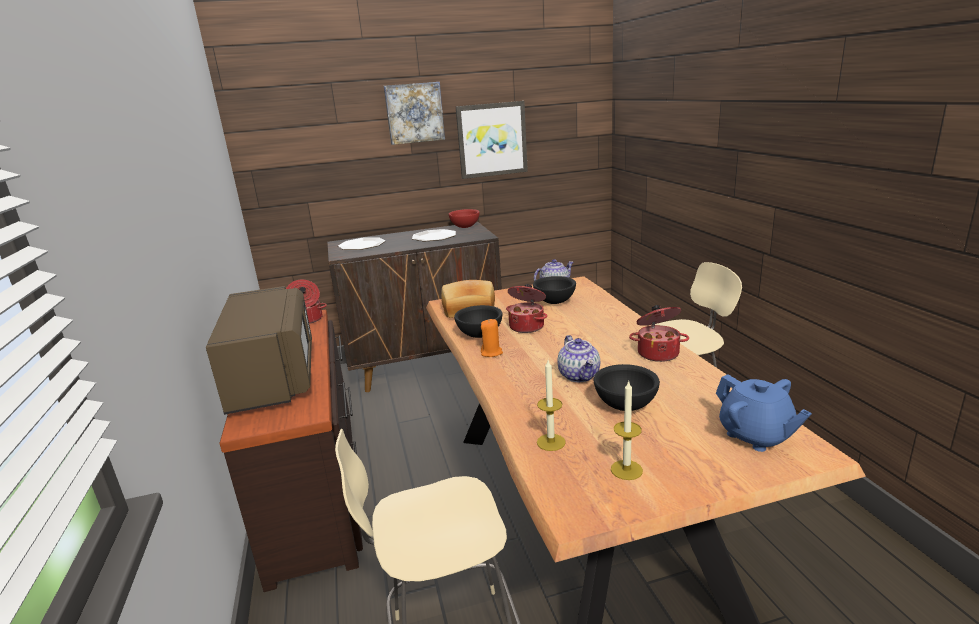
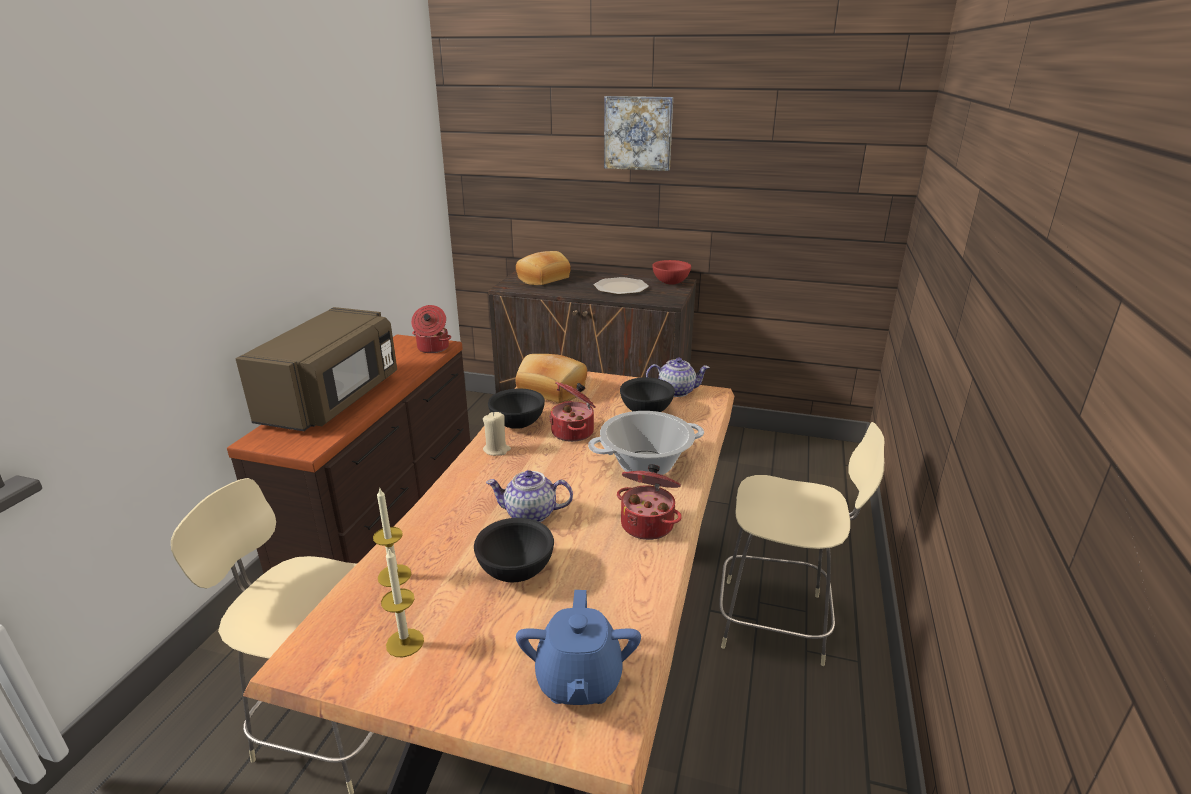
camera: 30 degrees right, 5 degrees up
plate [338,237,385,250] -> bread [516,251,571,285]
picture [456,101,528,179] -> none
orange candle [481,319,503,357] -> beige candle [483,412,511,456]
teapot [557,335,600,382] -> teapot turned 75 degrees clockwise [486,470,573,522]
none -> cooking pot [588,411,704,475]

